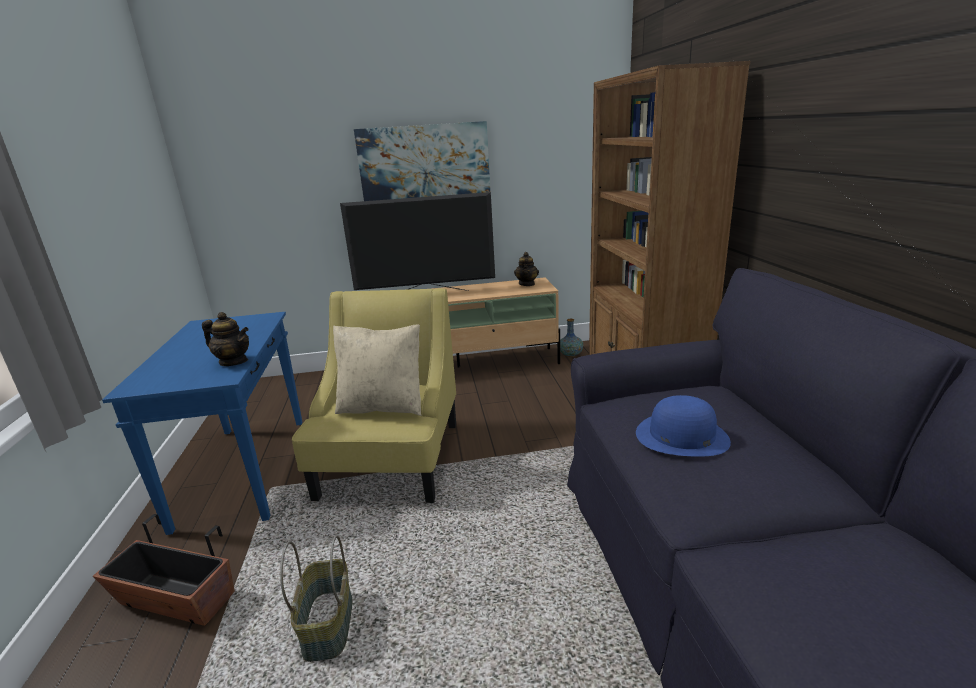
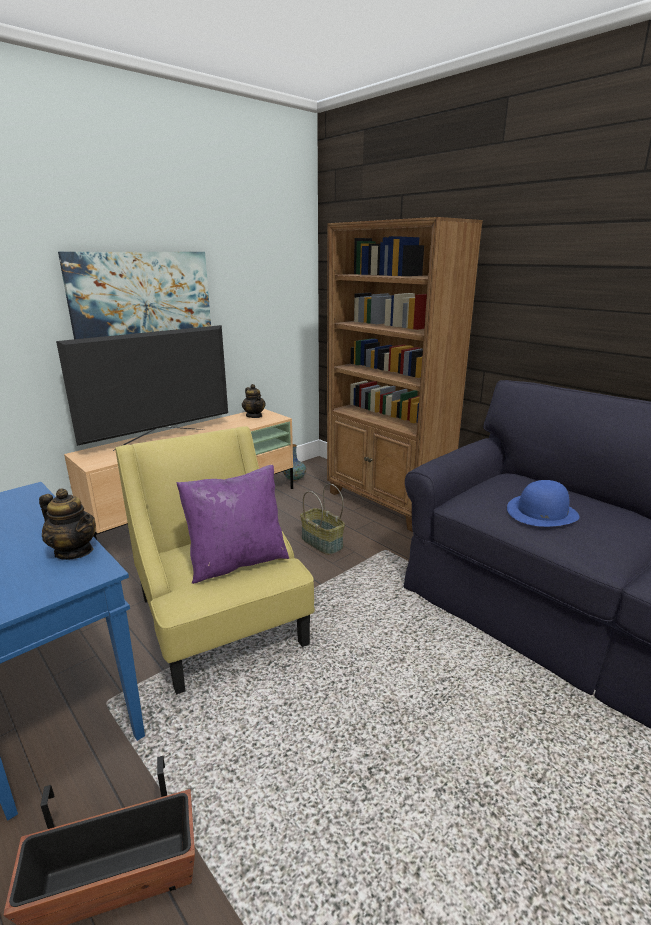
camera: 35 degrees left, 0 degrees up
teapot [202,312,249,366] -> teapot turned 45 degrees clockwise [39,488,96,560]
basket [280,535,352,662] -> basket moved to [300,484,345,555]
beige pillow [333,325,421,416] -> purple pillow [176,465,289,584]

